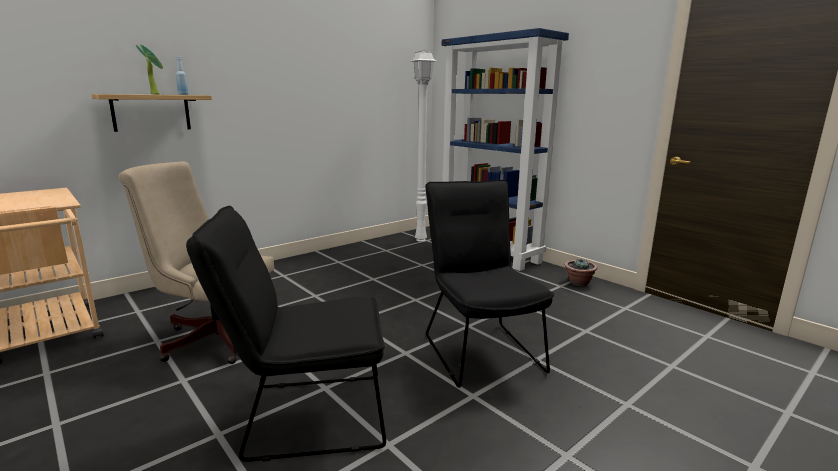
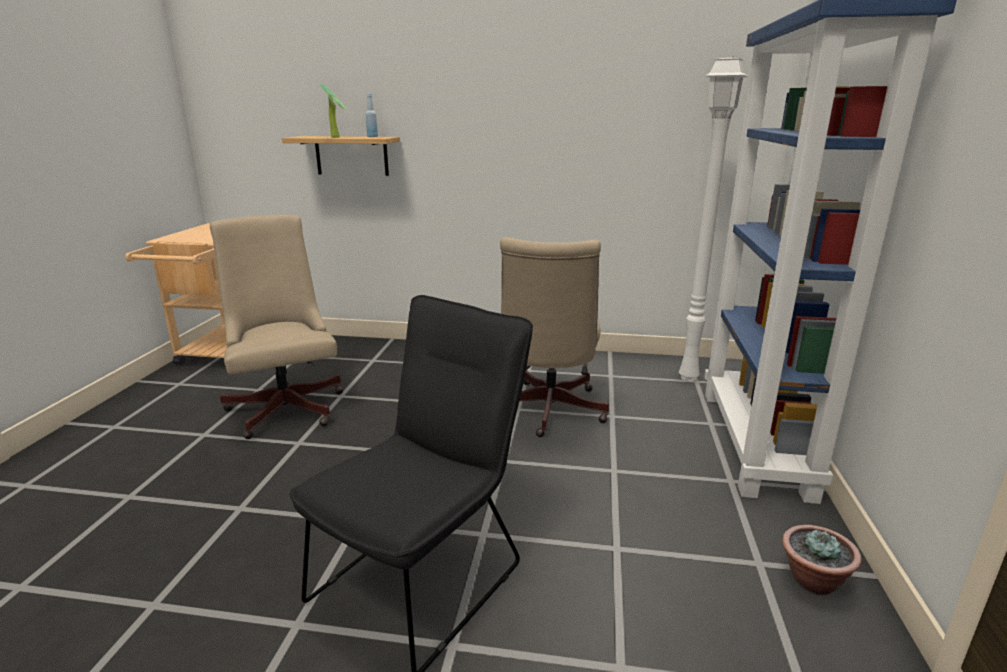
camera: 50 degrees right, 5 degrees up
black chair [186,206,386,462] -> none
none -> beige office chair [500,237,609,437]

